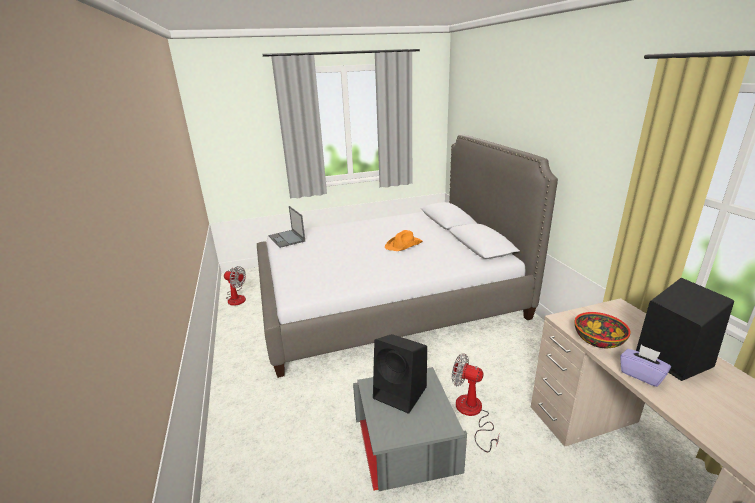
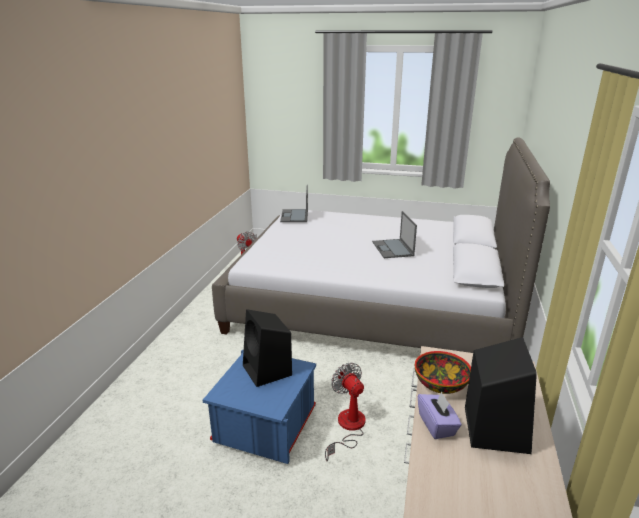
camera: 30 degrees right, 0 degrees up
grey storage box [353,367,467,491] -> blue storage box [203,350,316,464]
orange hat [385,230,423,251] -> laptop [372,211,417,258]

